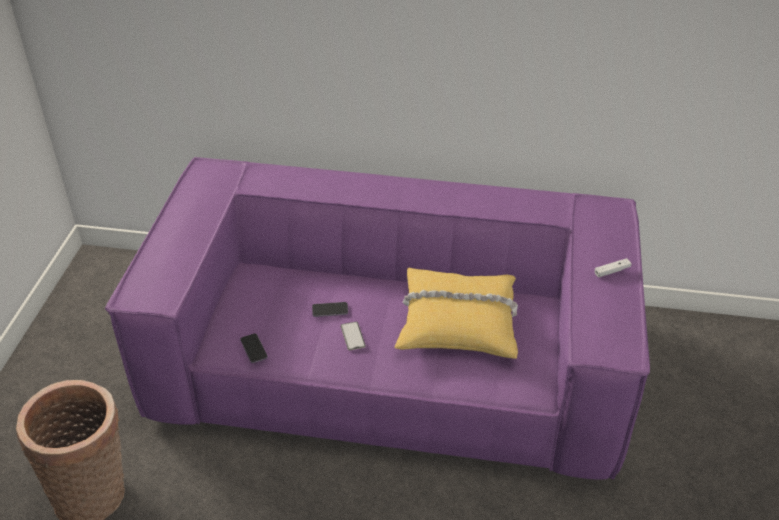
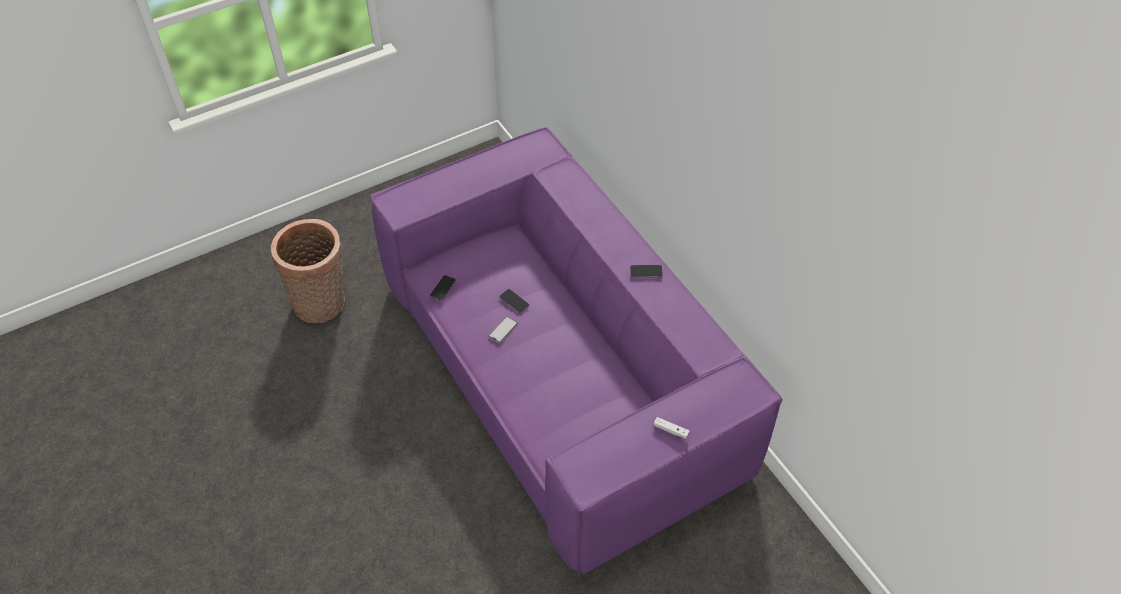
camera: 50 degrees right, 10 degrees up
yellow pillow [395,267,518,359] -> none
none -> phone [630,265,663,278]

